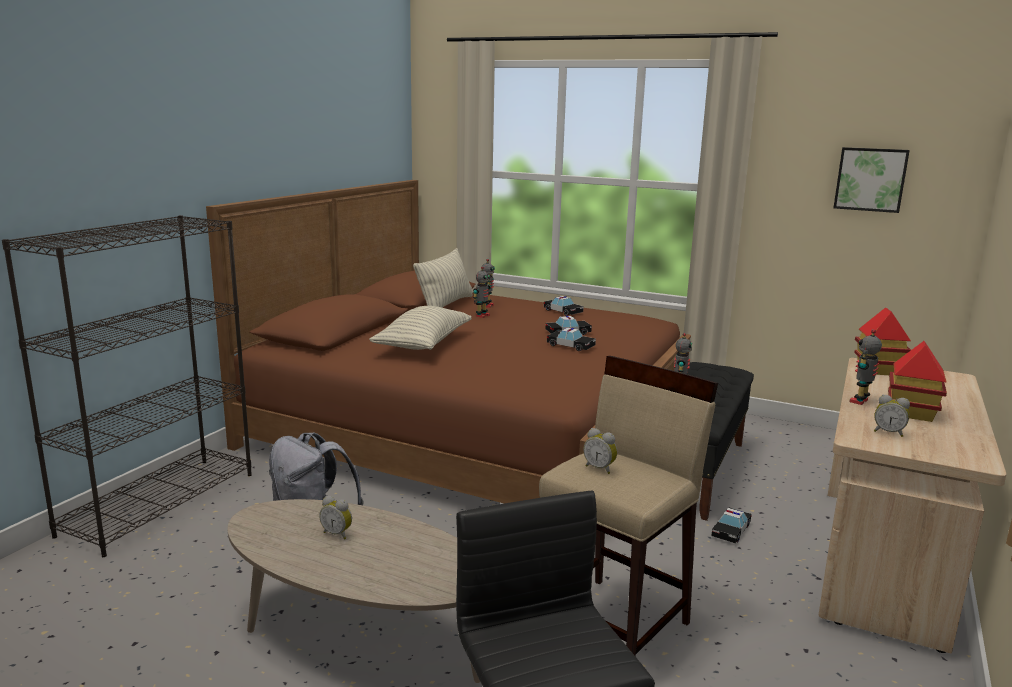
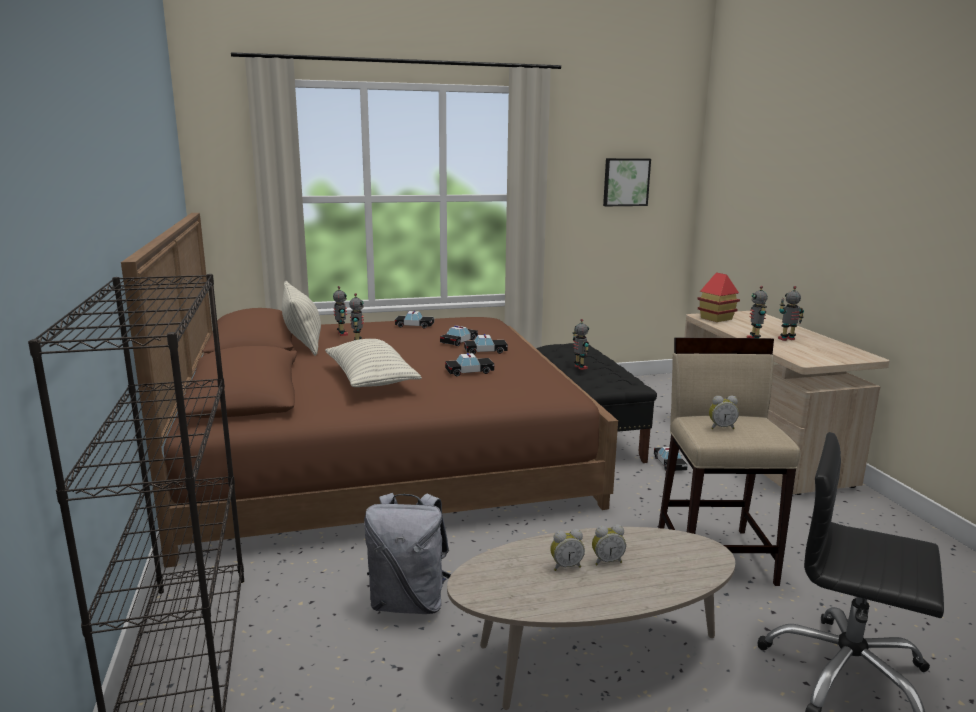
camera: 40 degrees left, 0 degrees up
alarm clock [874,395,910,437] -> alarm clock moved to [592,524,626,565]
toy house [888,341,947,422] -> toy robot [778,286,804,341]
none -> toy car [445,353,494,376]

